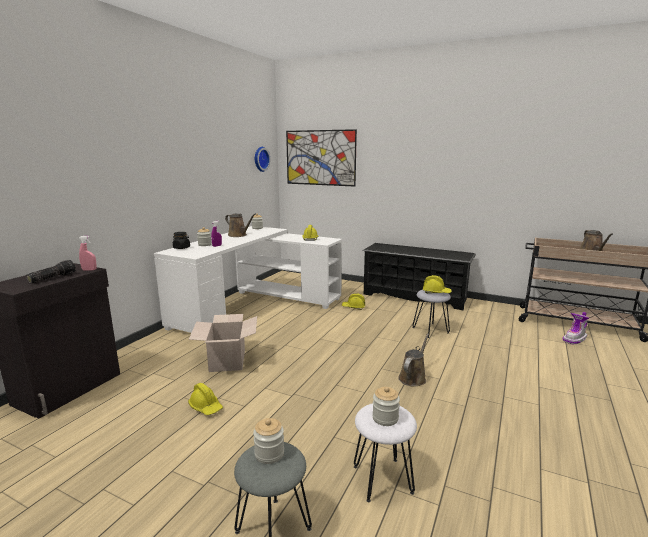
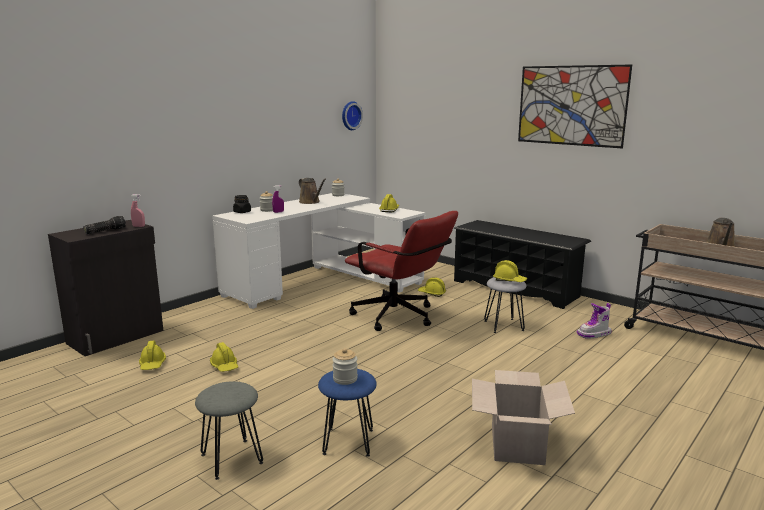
camera: 15 degrees right, 0 degrees up
cardboard box [189,314,257,372] -> cardboard box moved to [472,370,575,465]
jar [253,418,284,464] -> none
picture [286,129,357,187] -> picture moved to [518,64,632,149]
white stool [354,403,417,503] -> blue stool [318,369,377,457]
brown watering can [398,333,429,387] -> none
boot [563,312,589,344] -> boot moved to [577,303,612,339]
none -> yellow hard hat [139,341,166,370]
none -> red office chair [345,211,458,331]

